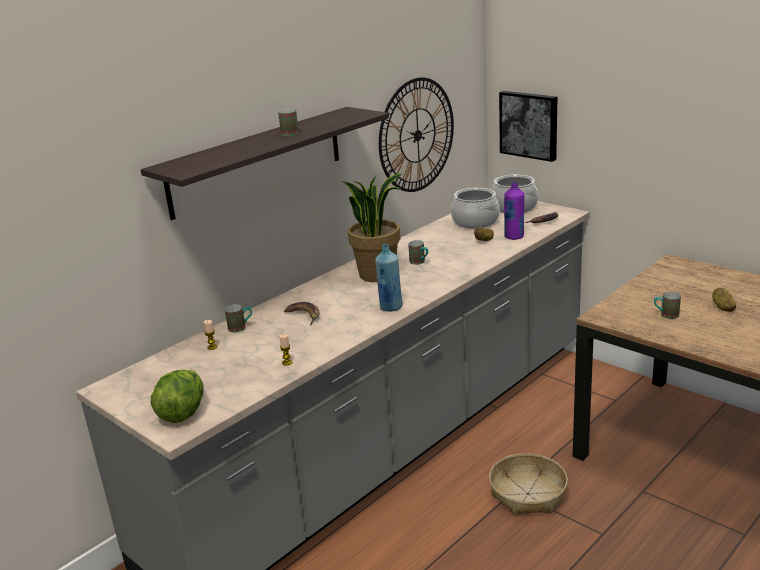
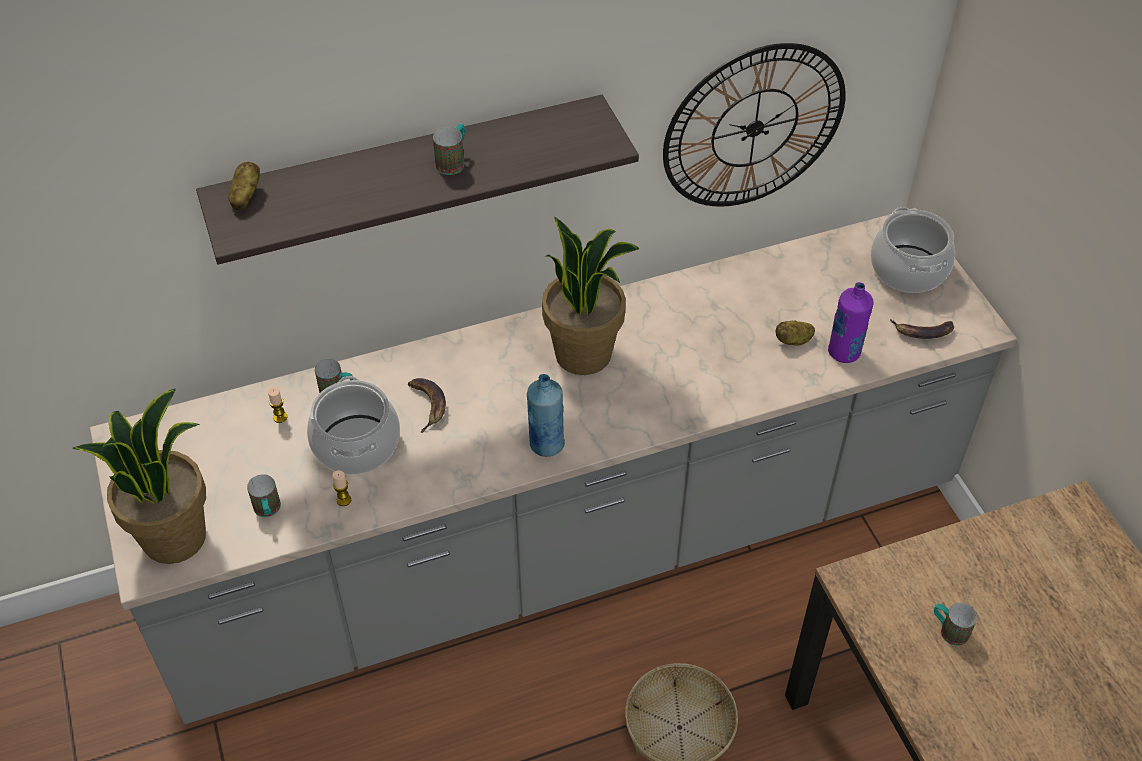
camera: 25 degrees right, 25 degrees up
lettuce [151,369,204,423] -> potted plant [72,388,206,564]
mug [408,240,428,265] -> mug moved to [247,474,281,517]
cooking pot [451,188,500,229] -> cooking pot moved to [307,376,400,475]
picture [499,91,557,162] -> none
potato [712,288,736,312] -> potato moved to [229,162,260,210]

